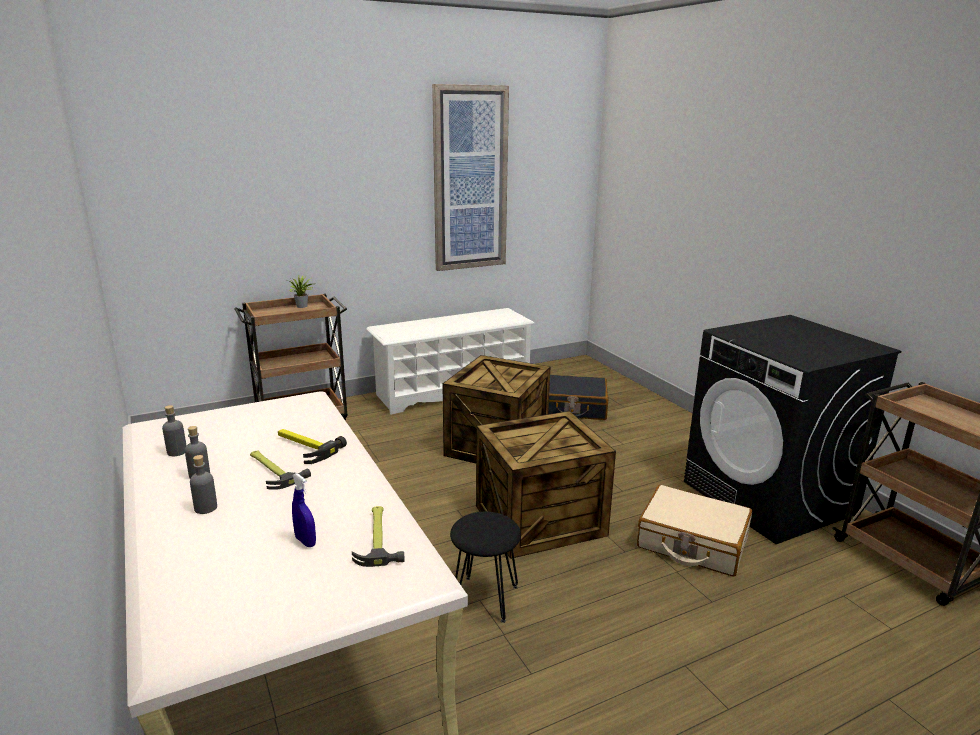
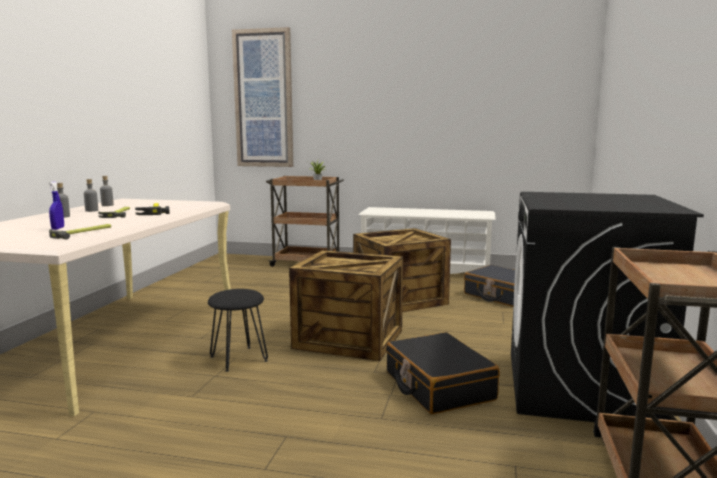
camera: 40 degrees right, 10 degrees down
picture [432,84,509,271] -> picture moved to [232,27,293,167]
beige suitcase [637,485,752,577] -> black suitcase [386,332,500,414]

